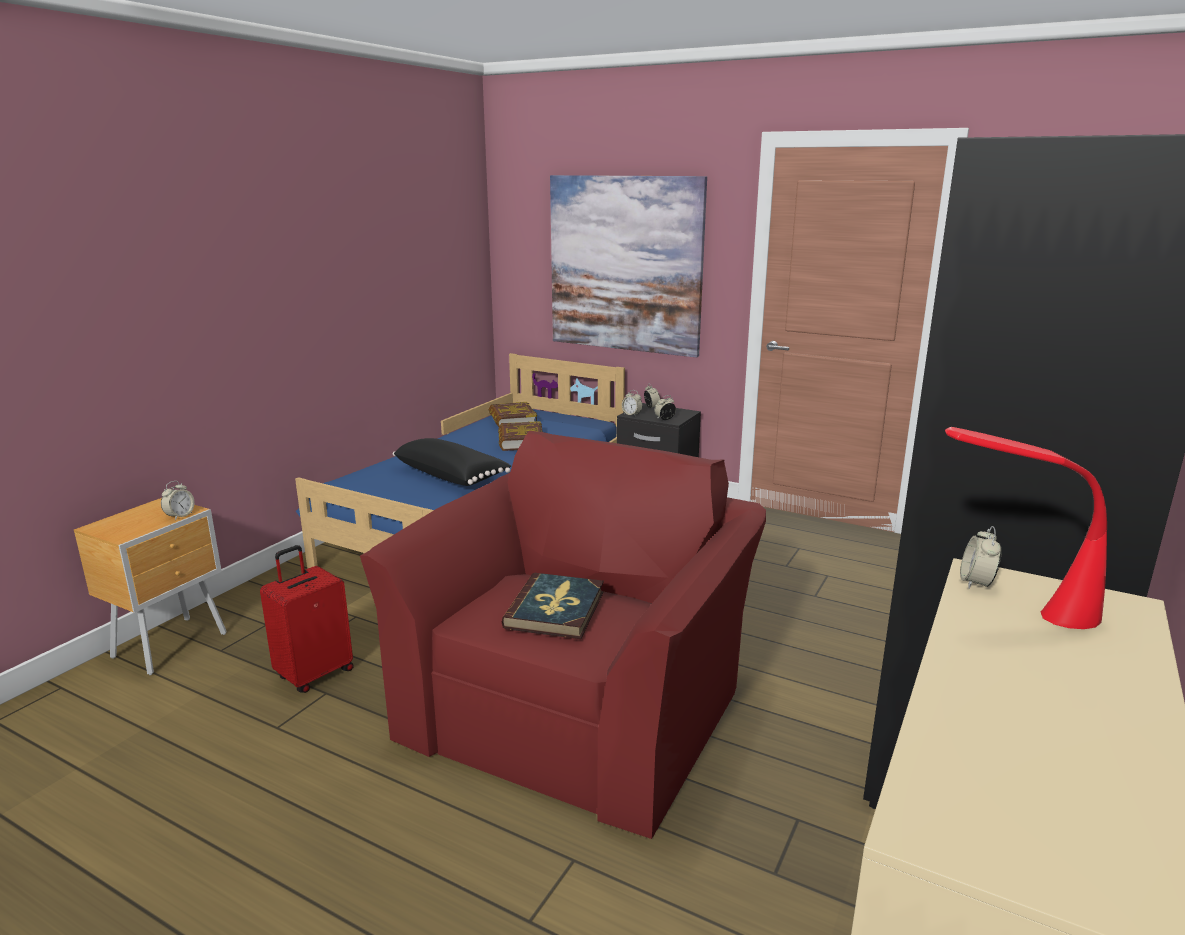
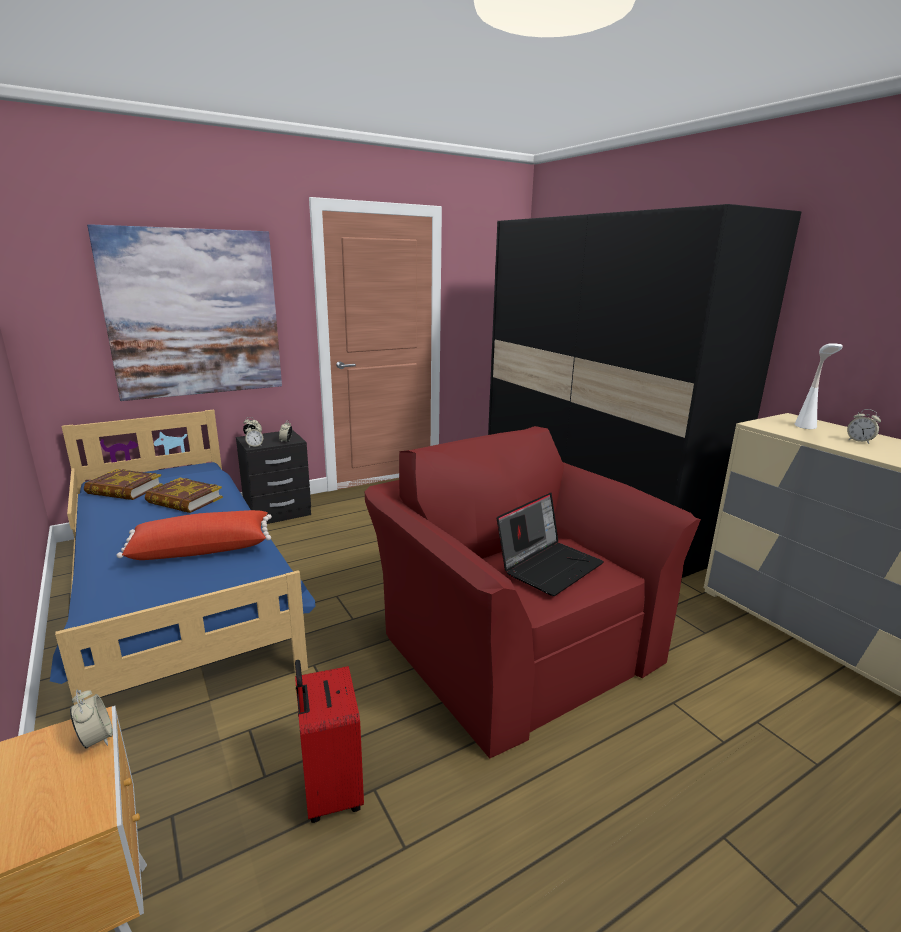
camera: 60 degrees left, 0 degrees up
black pillow [393,438,511,486] -> red pillow [117,510,272,560]
book [502,573,604,639] -> laptop [497,492,604,596]
red table lamp [945,427,1107,629] -> white table lamp [794,343,843,429]
alarm clock [960,526,1002,589] -> alarm clock moved to [847,409,881,444]

